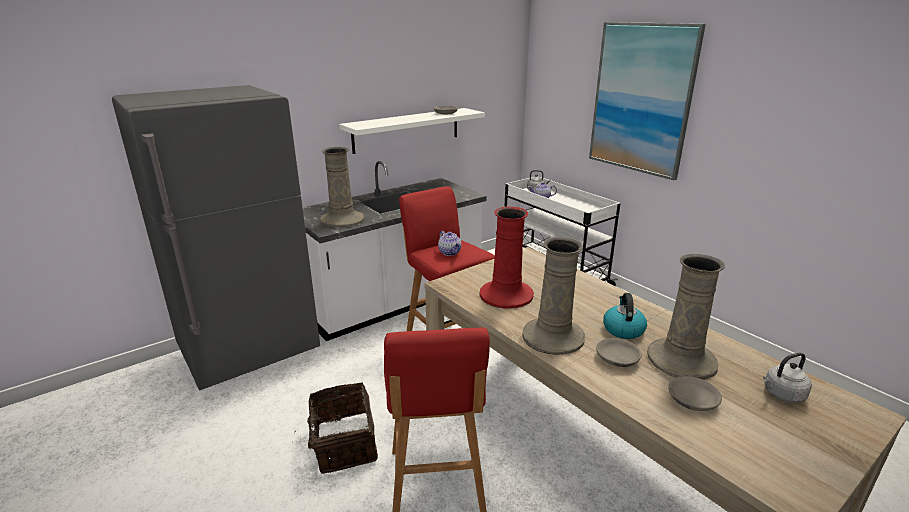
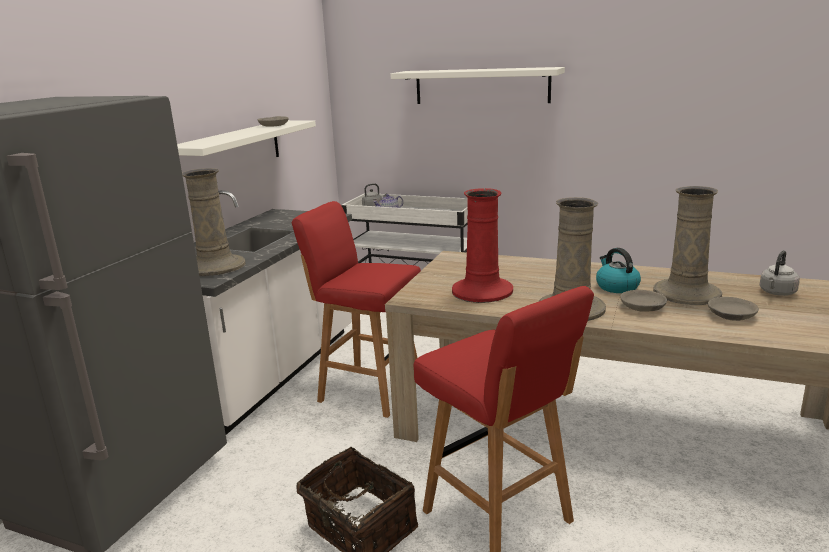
camera: 30 degrees left, 5 degrees down
teapot [438,231,461,256] -> none
picture [589,22,706,180] -> white shelf [390,67,565,104]

